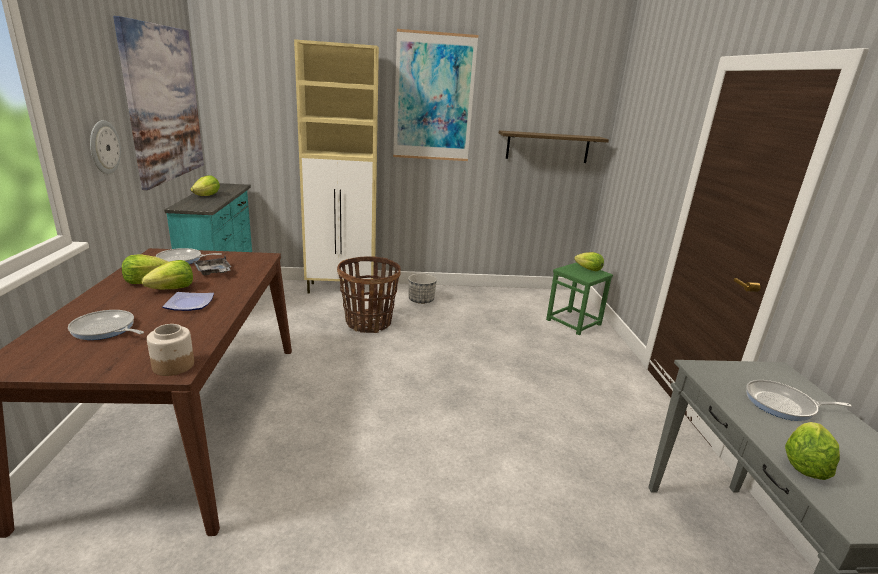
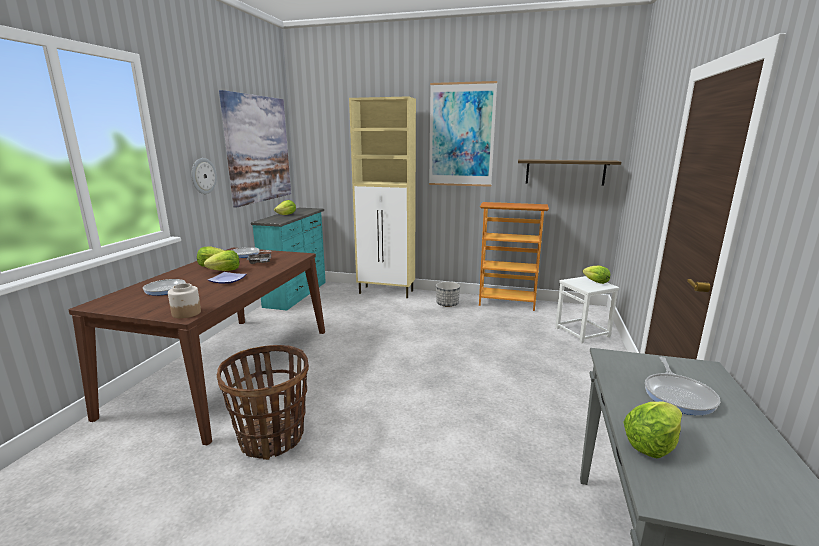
camera: 20 degrees right, 5 degrees down
basket [337,256,401,333] -> basket moved to [217,345,309,460]
green stool [546,262,613,335] -> white stool [555,276,619,343]
frying pan [746,380,851,421] -> frying pan turned 105 degrees counterclockwise [645,357,721,415]
none -> bookcase [479,202,549,311]

